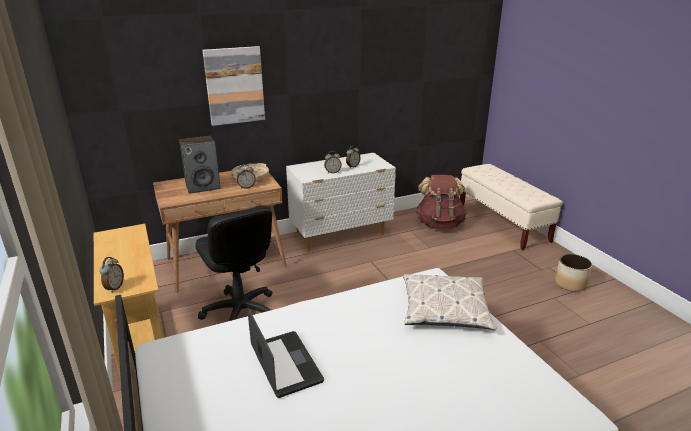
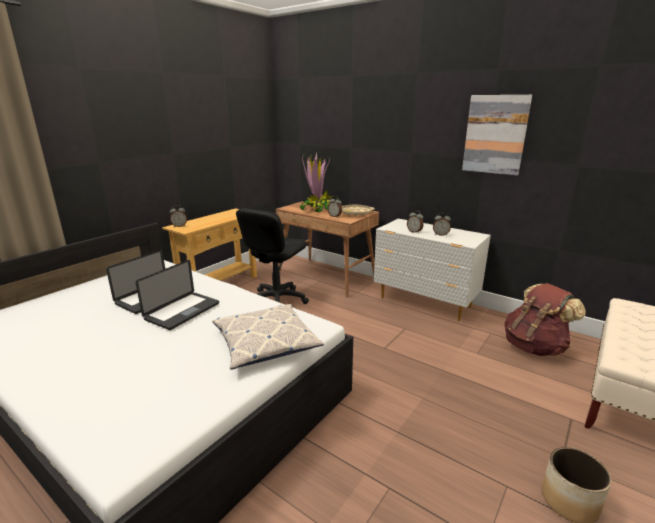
camera: 60 degrees right, 5 degrees down
speaker [179,136,221,194] -> potted plant [300,153,337,212]
picture [202,46,265,126] -> picture moved to [462,95,532,175]
none -> laptop [136,260,219,330]

